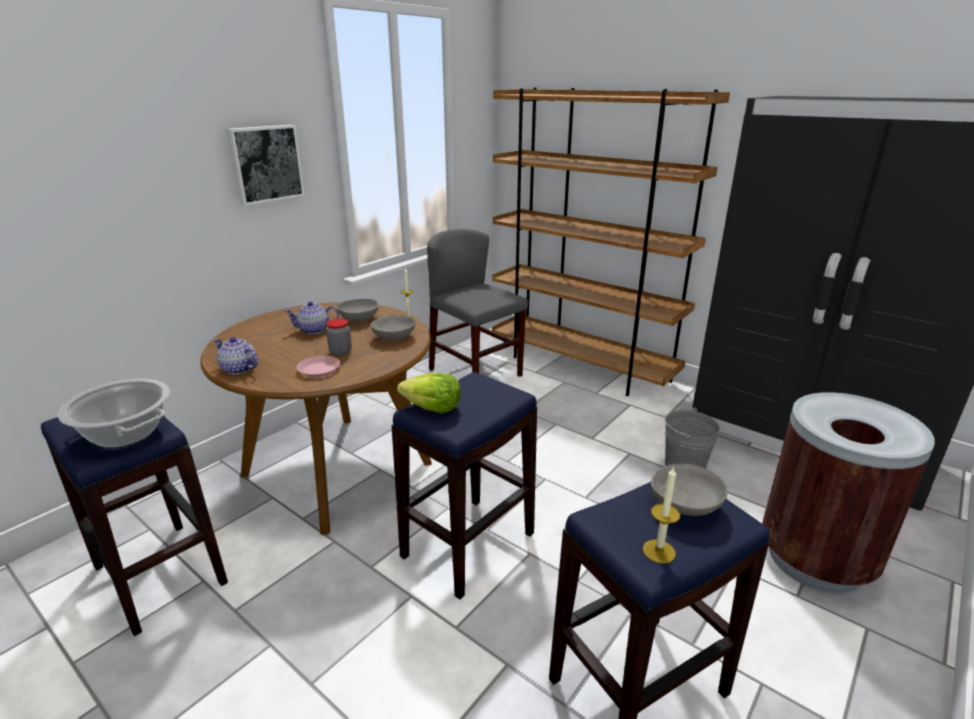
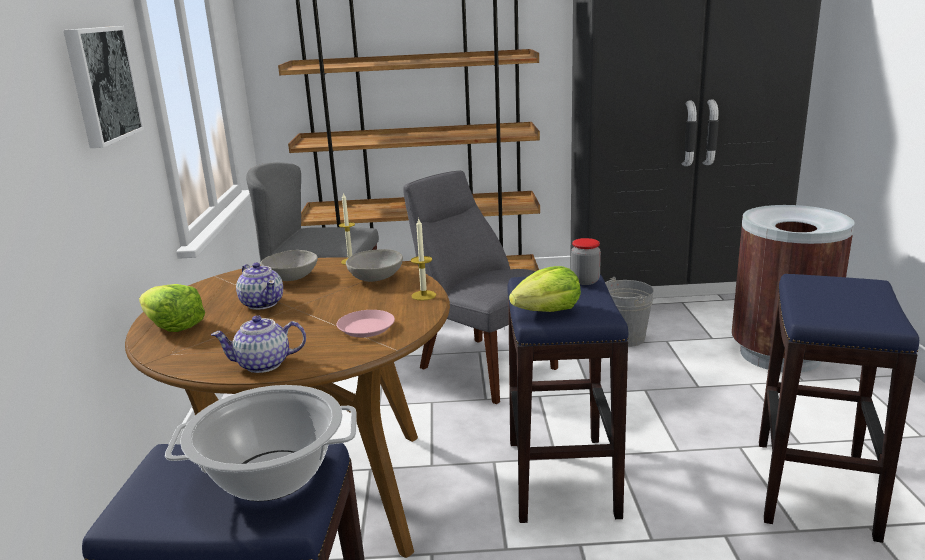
camera: 40 degrees left, 5 degrees down
teapot [285,301,339,334] -> teapot turned 75 degrees counterclockwise [236,262,283,310]
jar [326,319,352,356] -> jar moved to [571,238,601,285]
candle [643,466,680,564] -> candle moved to [411,219,436,301]
grey bowl [651,464,727,516] -> none
none -> lettuce [139,284,205,332]
none -> grey chair [403,171,558,404]

